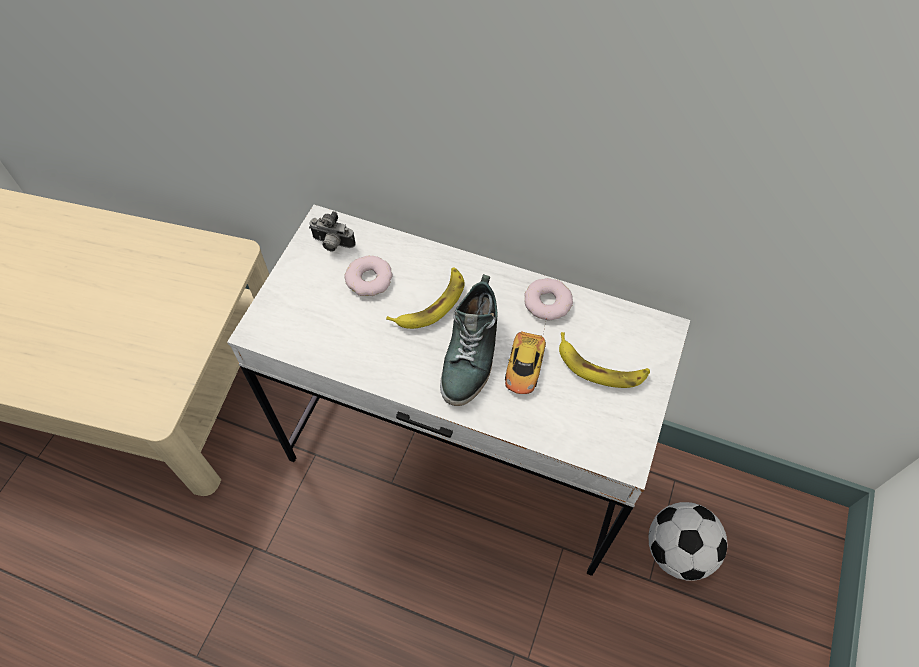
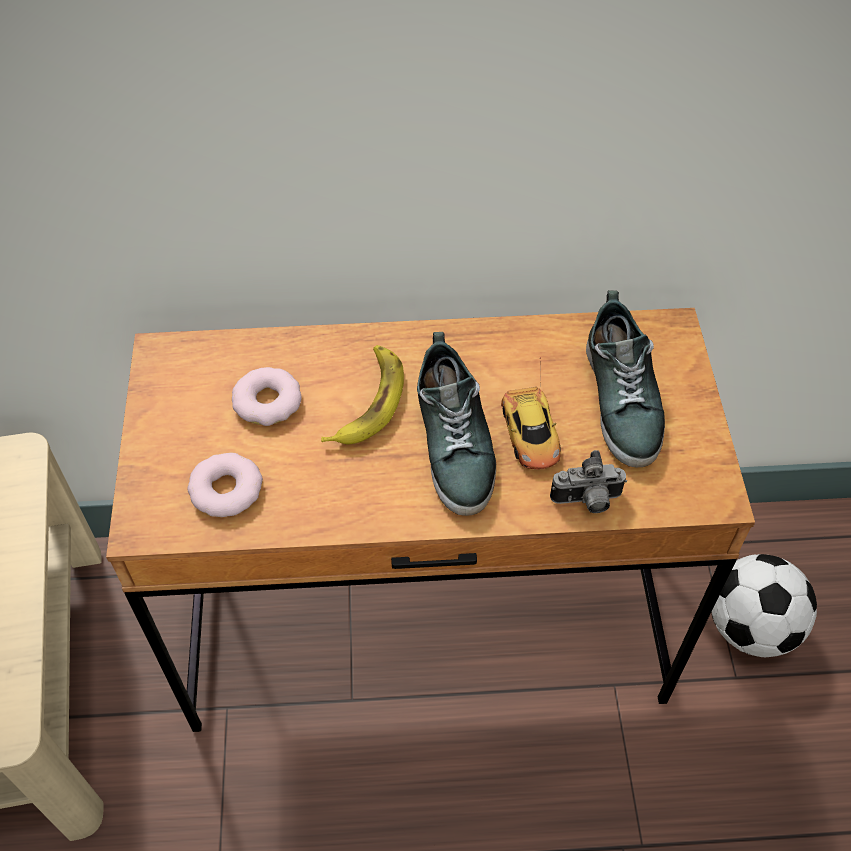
camera: 25 degrees left, 5 degrees down
white desk [227,205,690,576] -> brown desk [106,308,755,732]
camera [309,211,356,251] -> camera moved to [550,450,627,513]
donut [524,278,573,320] -> donut moved to [187,453,263,517]
banana [559,332,650,388] -> shoe [586,290,665,467]

